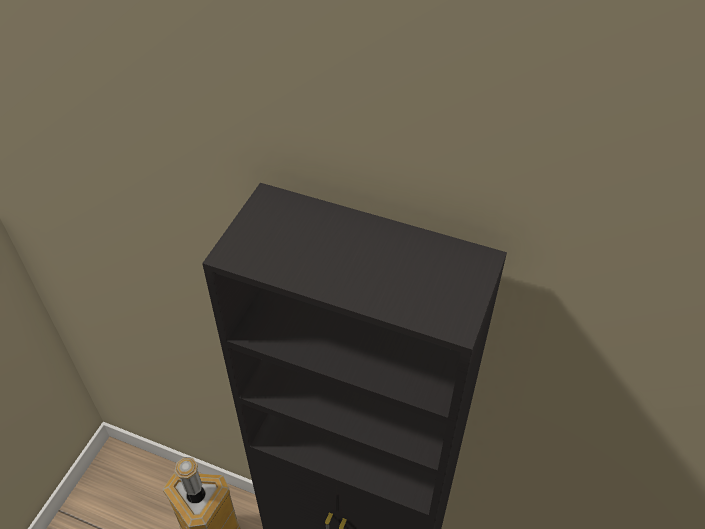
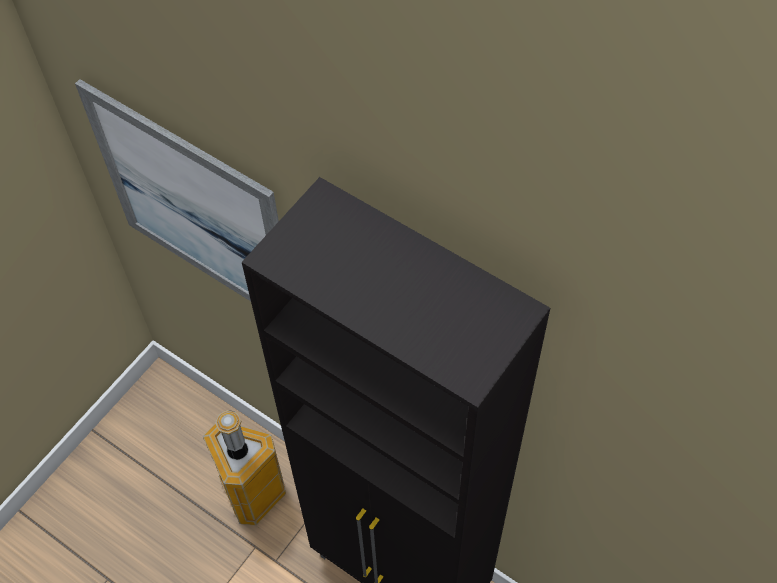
camera: 15 degrees right, 10 degrees up
none -> picture [75,79,279,301]

